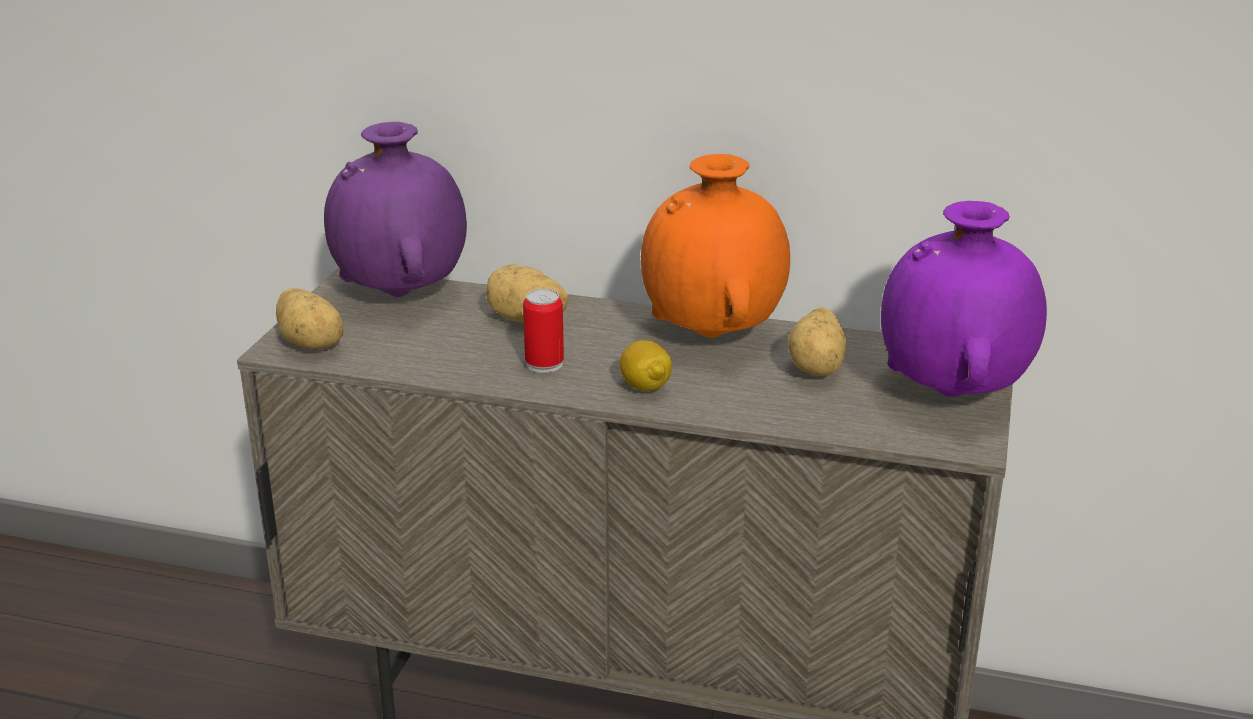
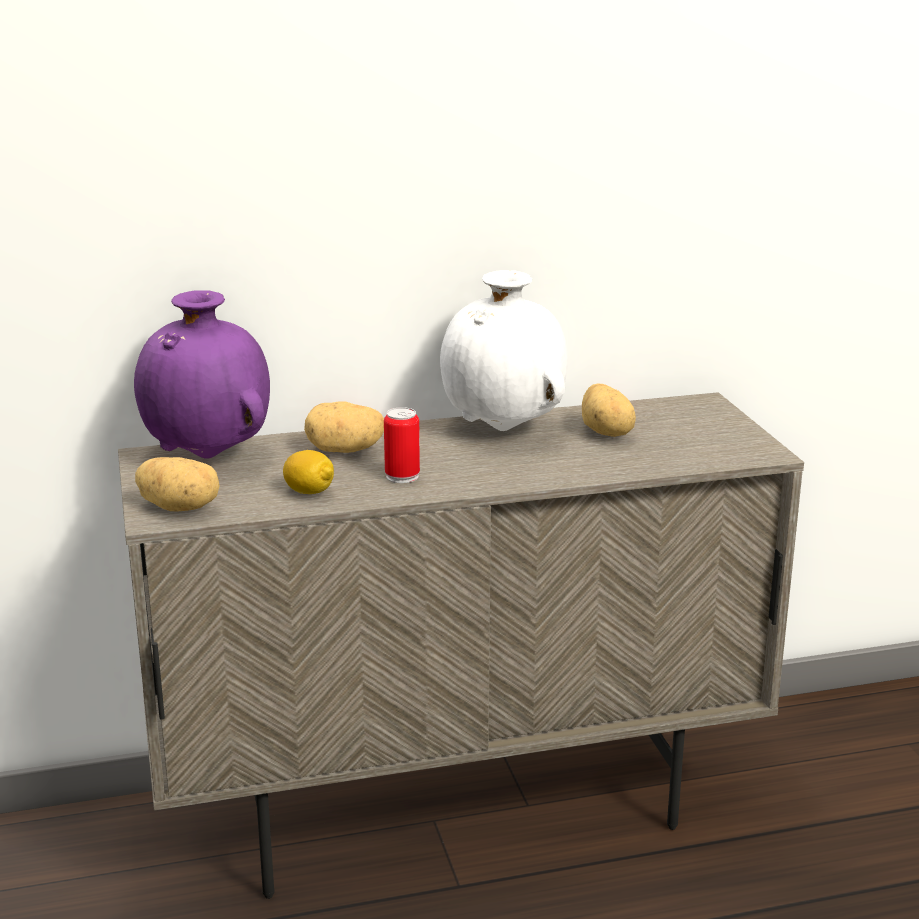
camera: 30 degrees left, 5 degrees down
lemon [620,340,672,391] -> lemon moved to [283,450,334,494]
orange vase [641,154,790,338] -> white vase [440,270,568,431]
purple vase [881,201,1047,397] -> none

